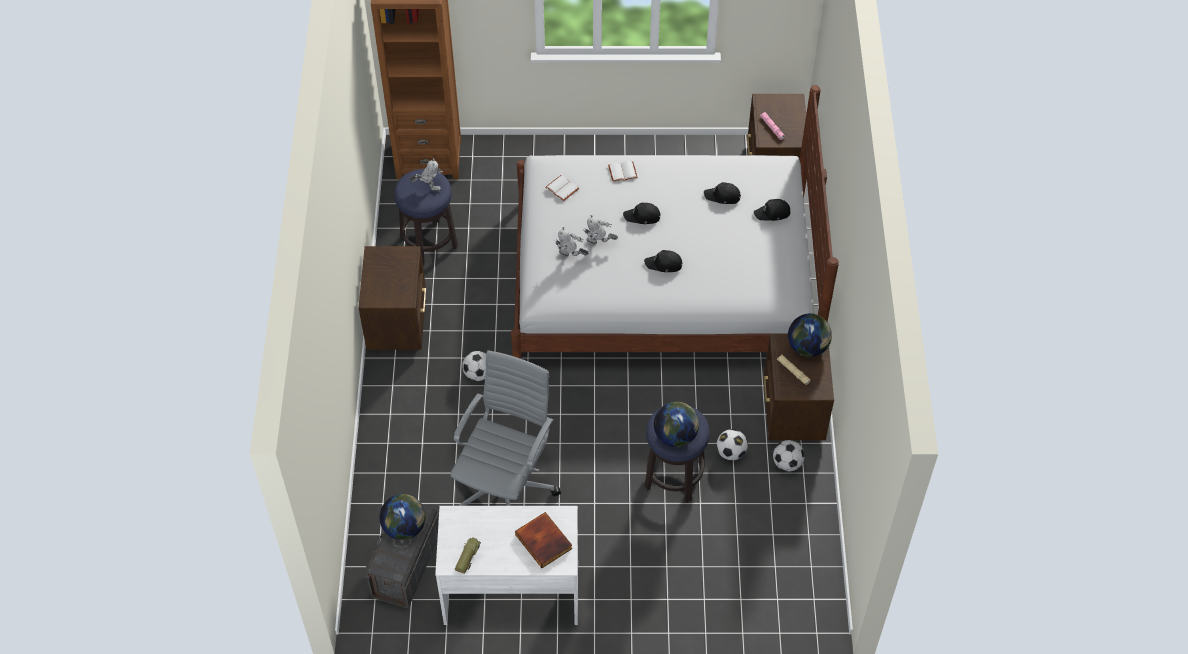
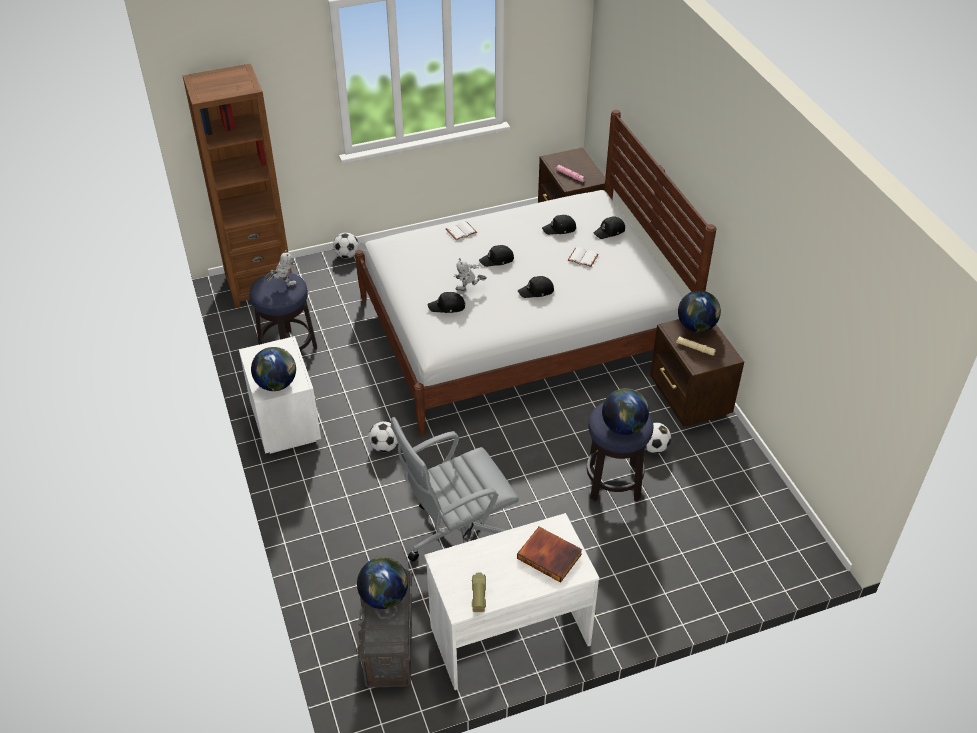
camera: 20 degrees left, 10 degrees down
brown nightstand [359,246,426,350] -> white nightstand [239,336,321,454]
grey office chair [450,351,561,506] -> grey office chair turned 120 degrees counterclockwise [391,417,519,562]
white book [545,175,579,201] -> white book moved to [568,247,599,267]
toy robot [555,227,589,256] -> black cap [427,292,465,313]
football [773,440,805,471] -> football moved to [333,233,359,258]
none -> globe [251,347,296,391]

